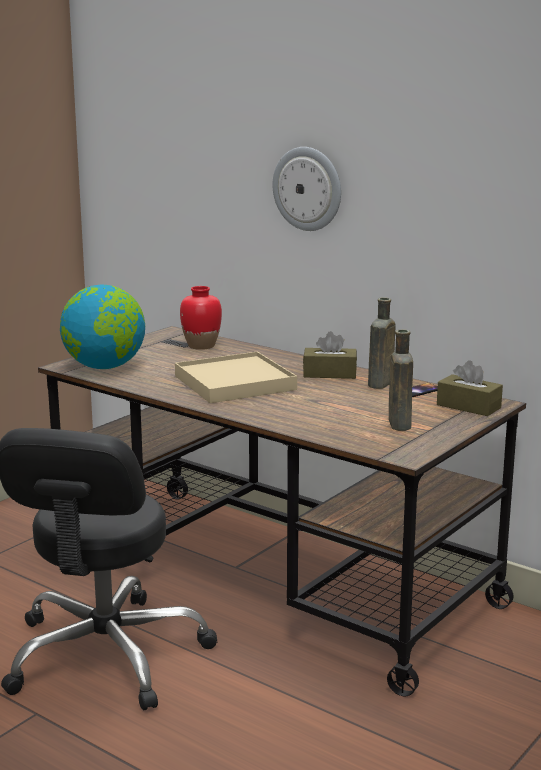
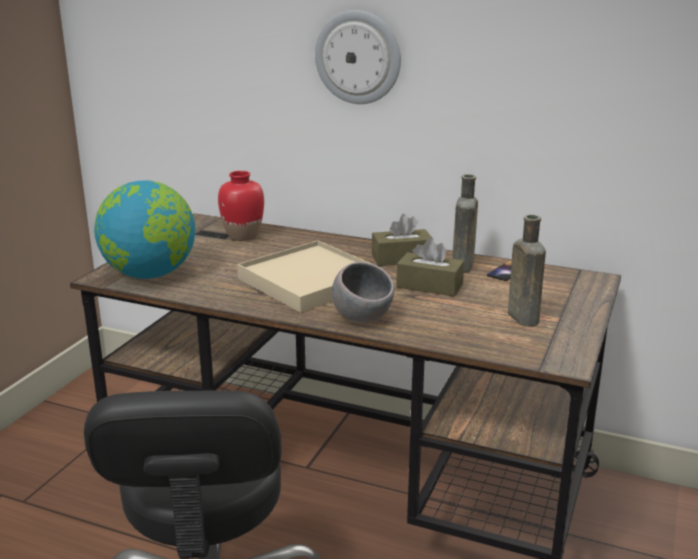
camera: 15 degrees left, 5 degrees up
brown tissue box [437,360,503,416] -> brown tissue box moved to [396,238,464,297]
none -> grey bowl [332,262,394,323]

